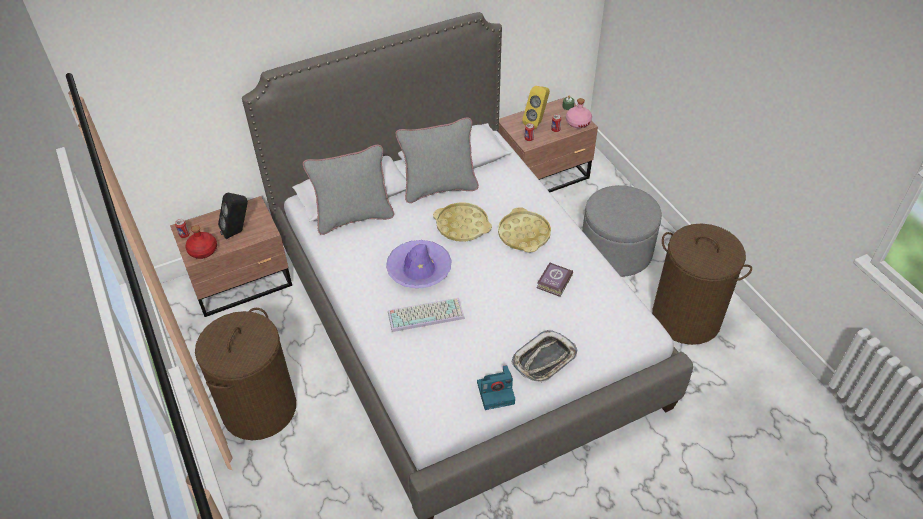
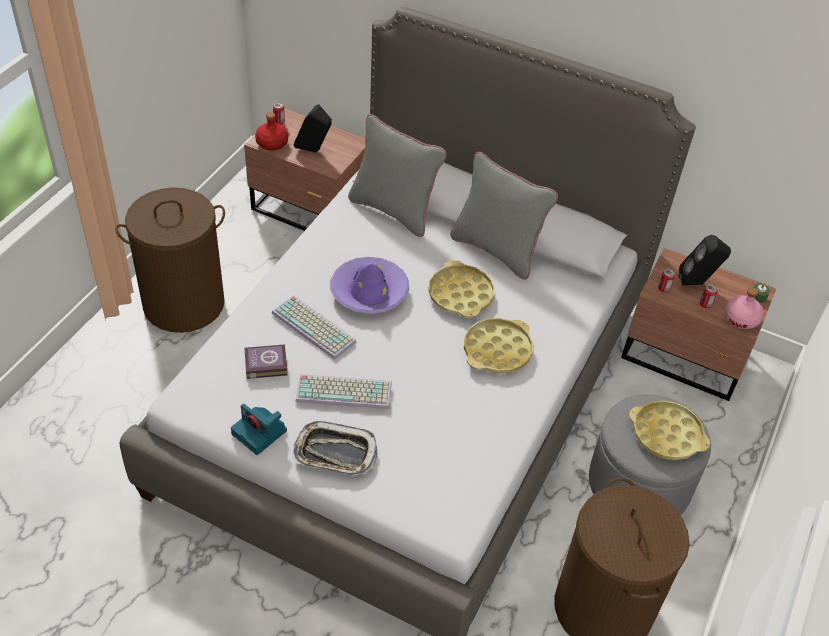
camera: 50 degrees right, 0 degrees up
yellow speaker [522,86,550,130] -> black speaker [678,235,731,286]
book [537,262,573,297] -> book moved to [245,344,288,379]
none -> keyboard [295,374,392,409]
none -> yellow tray [629,400,710,460]

